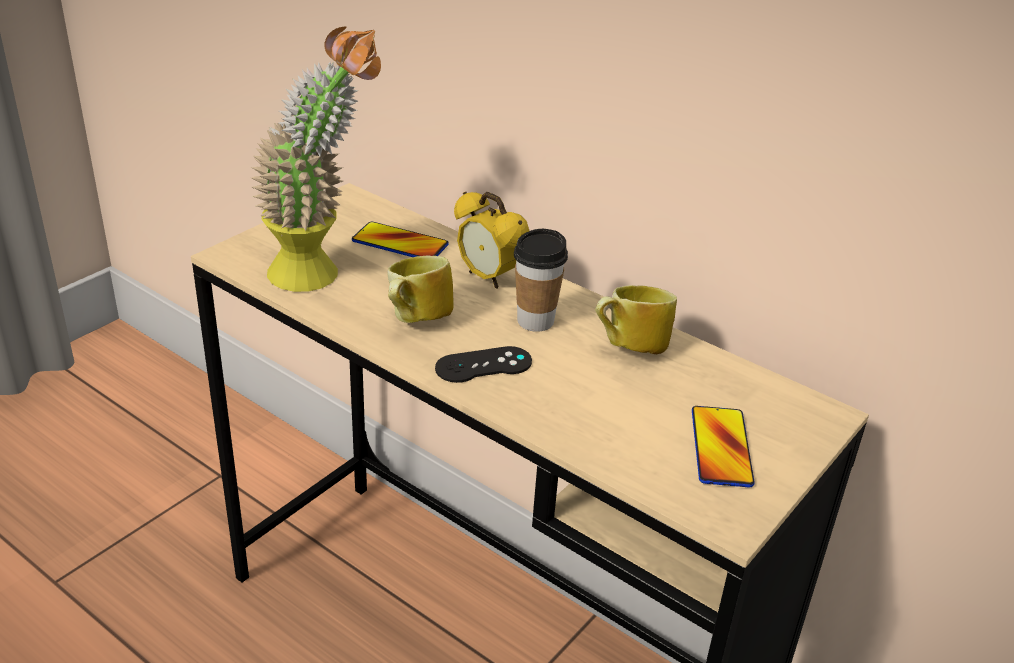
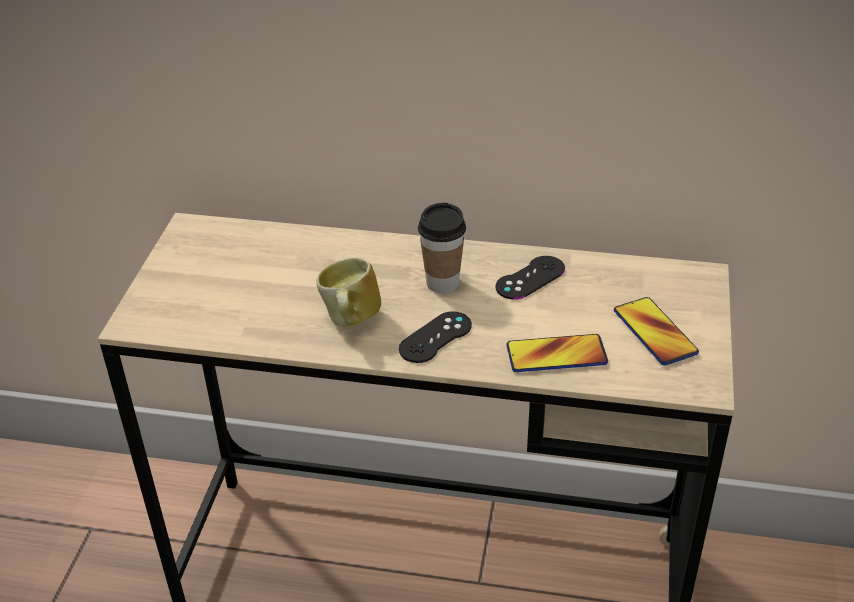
camera: 25 degrees left, 5 degrees up
potted plant [251,26,381,292] -> none
phone [352,222,449,257] -> phone moved to [506,334,608,372]
alarm clock [454,192,529,289] -> none
mug [595,285,677,354] -> black game controller [495,256,565,300]

